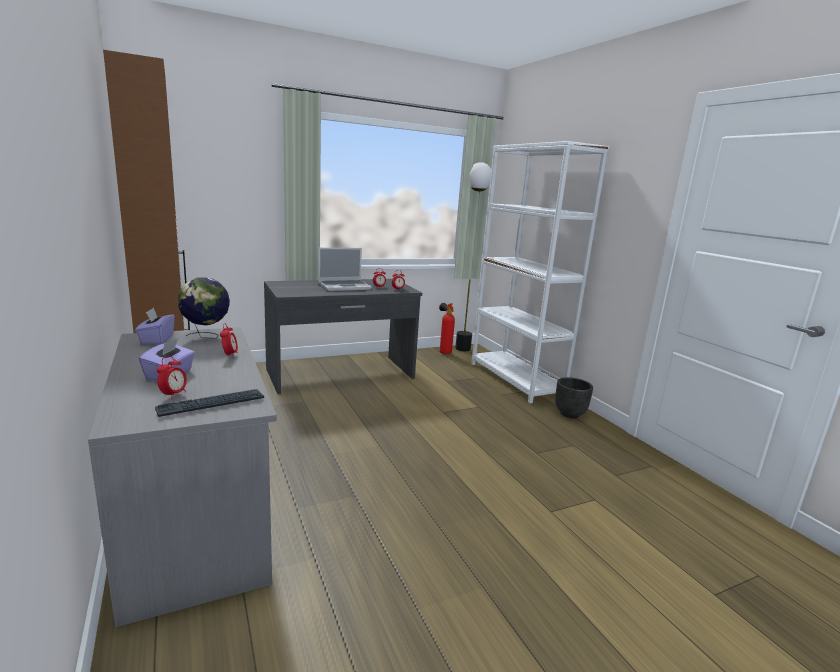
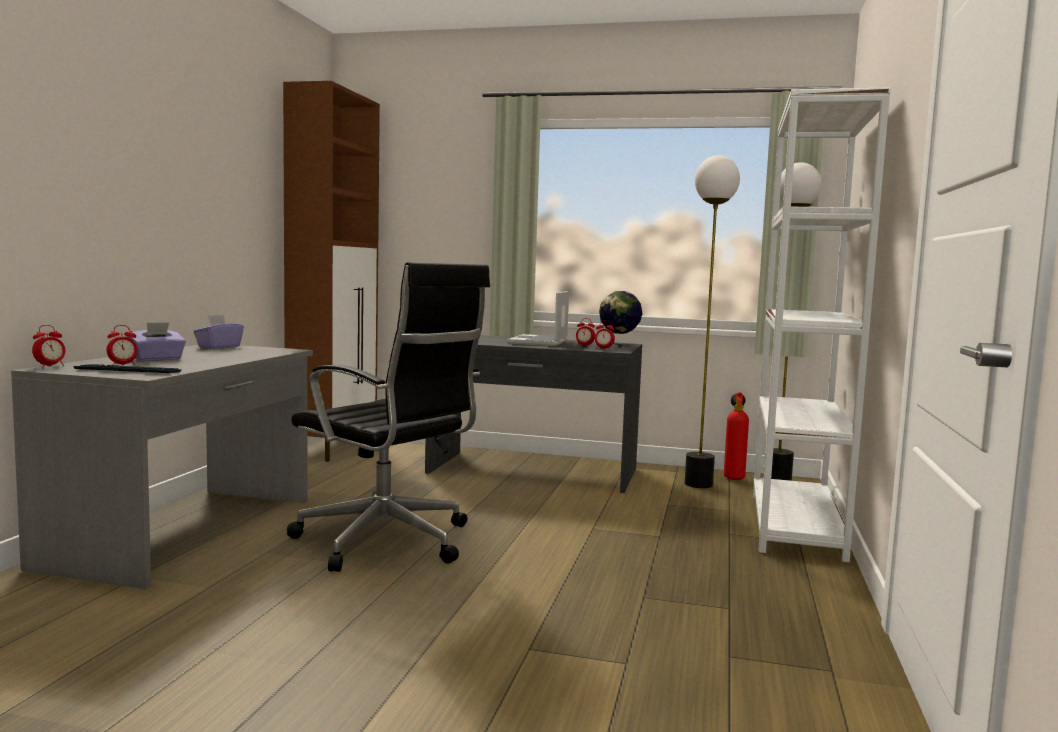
camera: 40 degrees right, 10 degrees down
globe [177,277,230,339] -> globe moved to [599,291,642,346]
alarm clock [220,323,238,358] -> alarm clock moved to [32,325,66,367]
laptop [318,248,372,291] -> laptop turned 90 degrees clockwise [508,291,569,346]
black planter [555,377,593,418] -> none
none -> black office chair [287,262,490,572]
none -> floor lamp [685,155,740,488]

